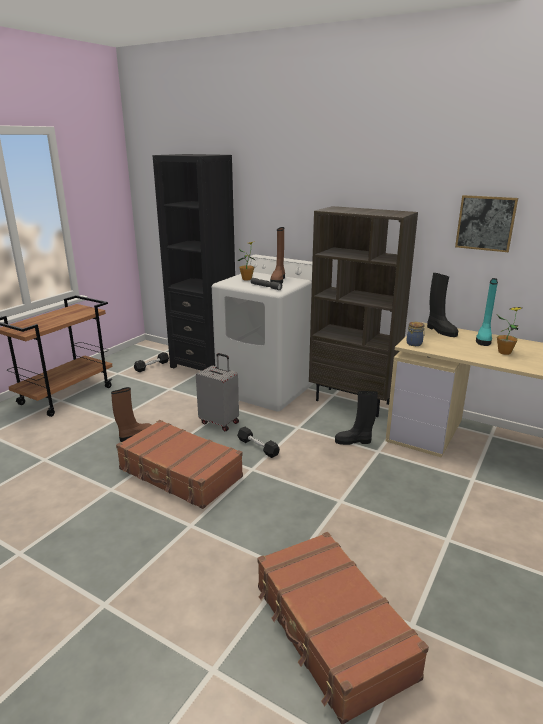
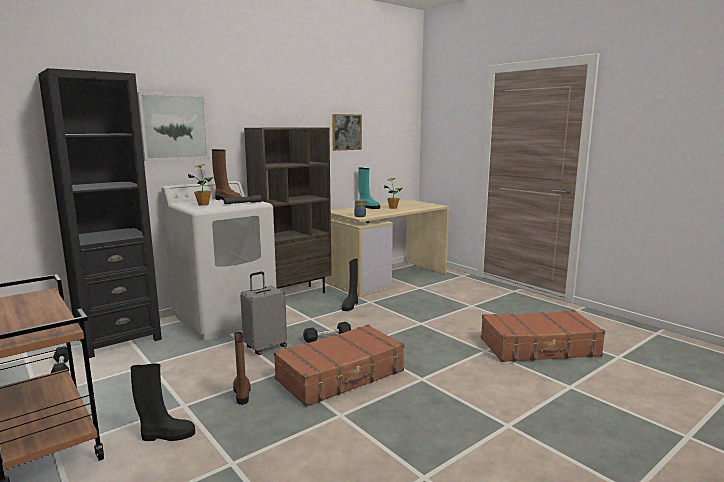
camera: 70 degrees left, 10 degrees down
black boot [427,273,458,337] -> black boot moved to [130,363,195,441]
none -> picture [137,92,210,161]

